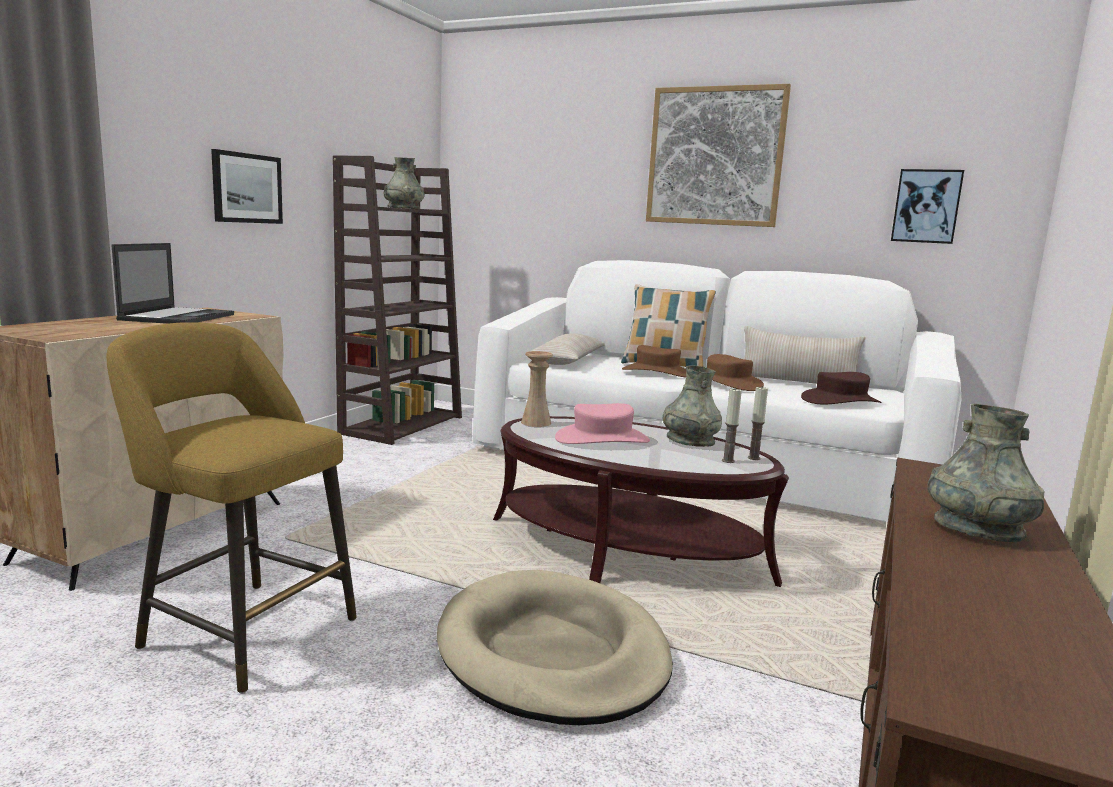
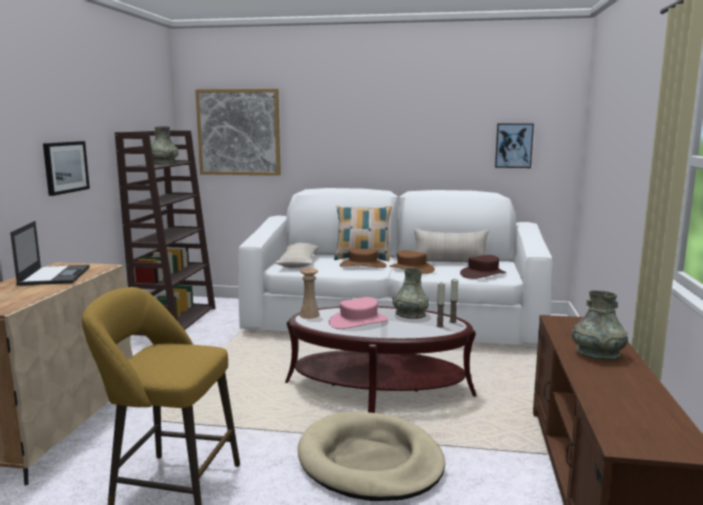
camera: 15 degrees left, 0 degrees up
picture [646,84,791,227] -> picture moved to [195,89,281,176]

